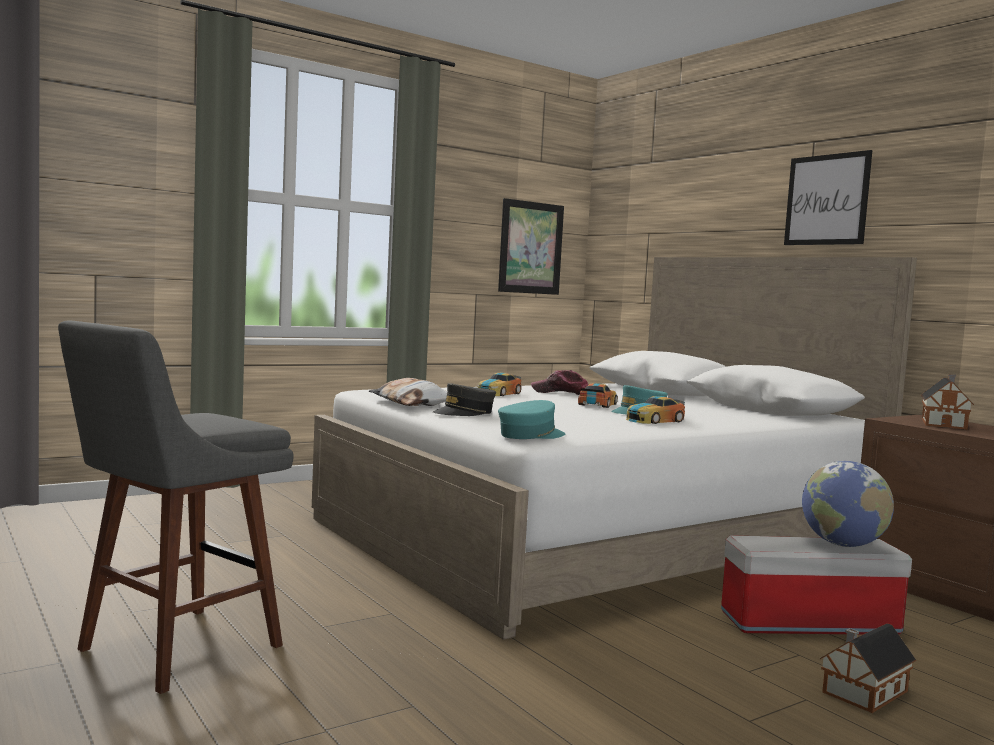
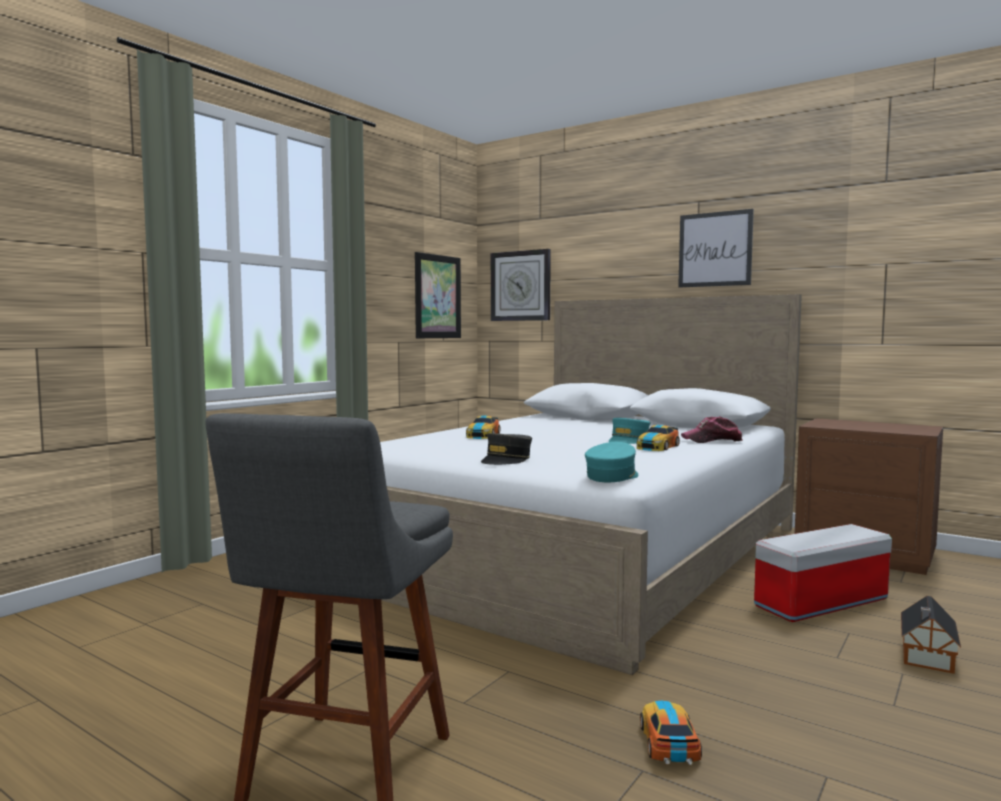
camera: 20 degrees left, 0 degrees up
pillow [369,378,447,406] -> none
cap [531,370,589,395] -> cap moved to [681,416,743,443]
toy car [578,383,618,408] -> toy car moved to [640,701,702,765]
globe [802,461,894,547] -> none
toy house [921,374,974,430] -> none
none -> wall clock [491,249,551,321]

